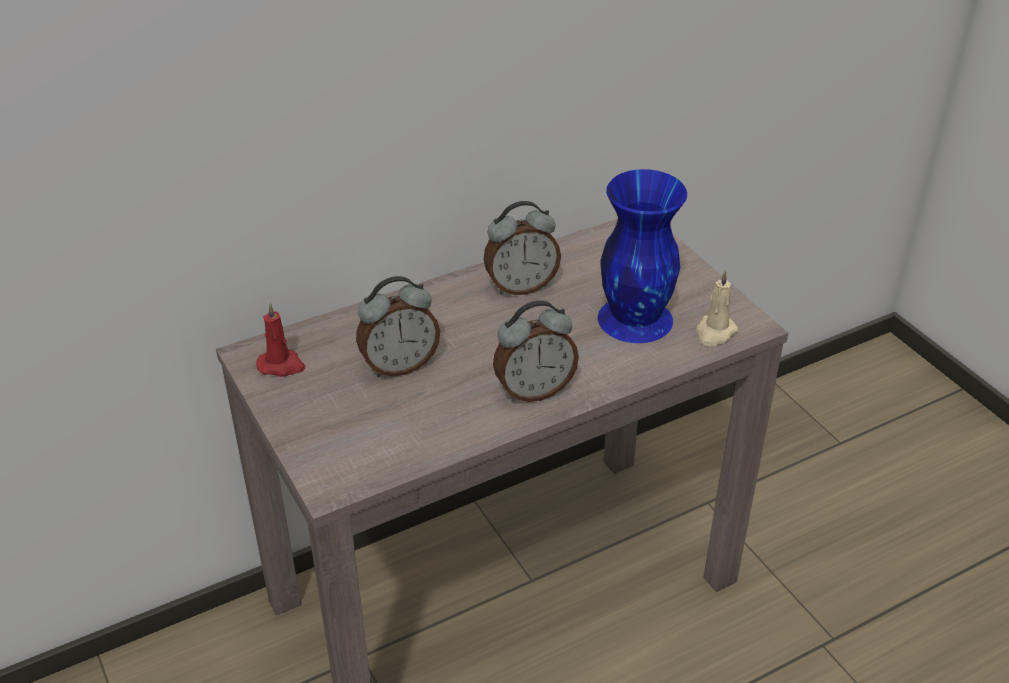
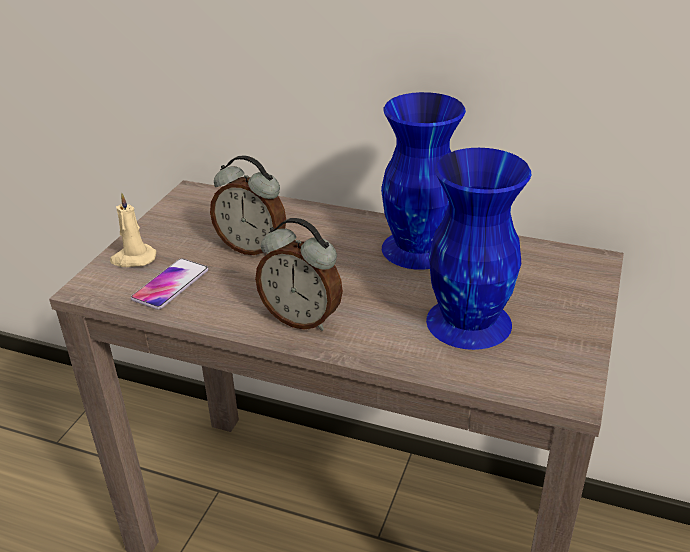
camera: 50 degrees right, 5 degrees down
red candle [256,303,305,377] -> none
alarm clock [483,201,561,295] -> blue vase [381,92,466,270]
beige candle [696,270,738,346] -> beige candle moved to [110,192,156,267]
none -> phone [131,258,208,310]

